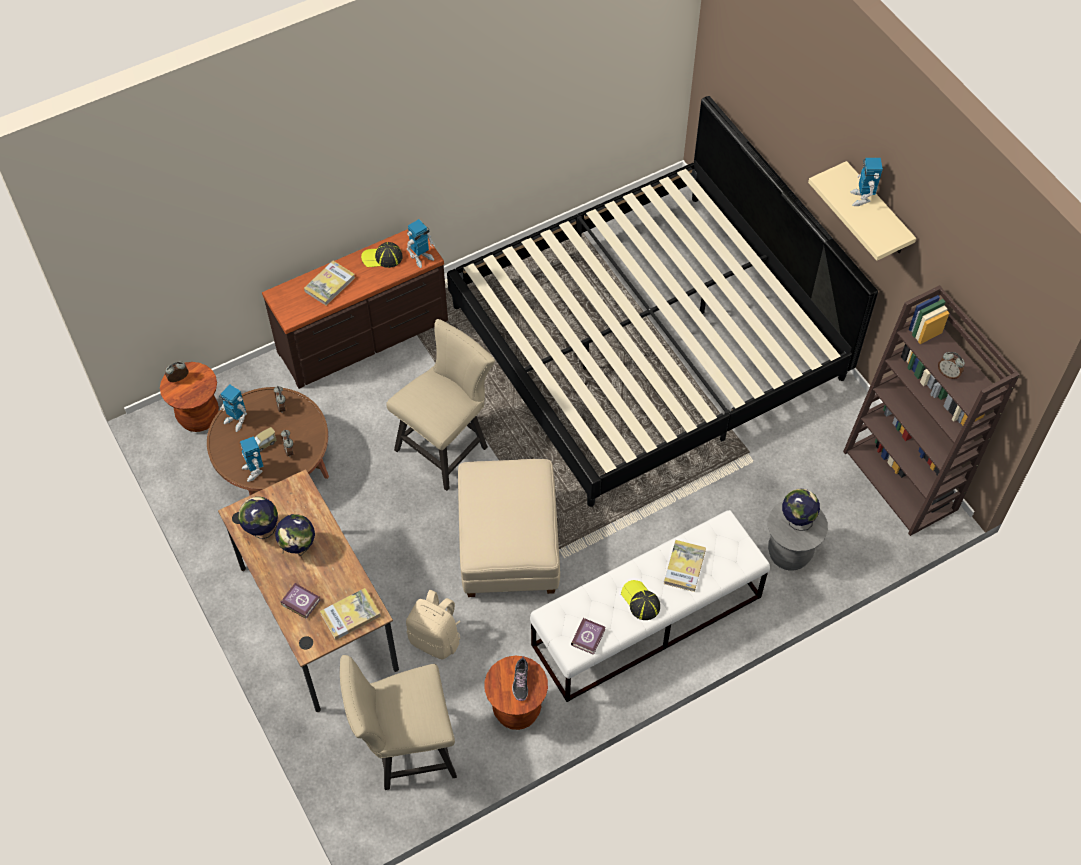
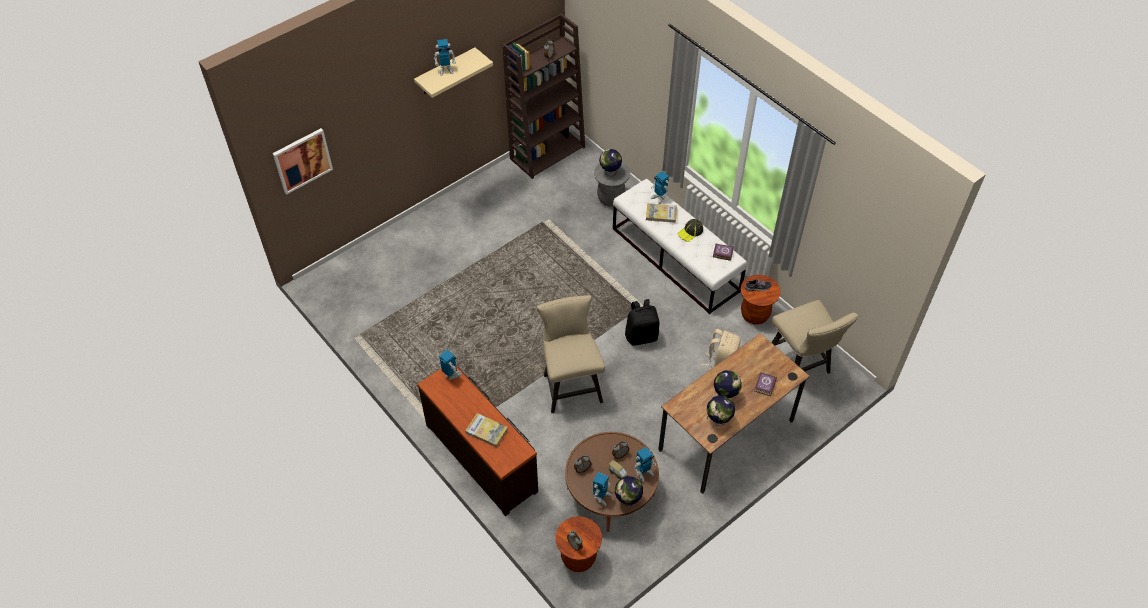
camera: 100 degrees left, 5 degrees down
book [320,588,381,640] -> none
cap [361,242,403,268] -> none
beige chair [386,319,495,491] -> beige chair turned 45 degrees clockwise [536,295,605,413]
bed [447,96,878,507] -> none
beige ottoman [458,459,560,597] -> black backpack [625,299,659,346]
none -> picture [273,128,333,194]
none -> globe [615,476,643,506]
none -> toy robot [650,171,669,204]

